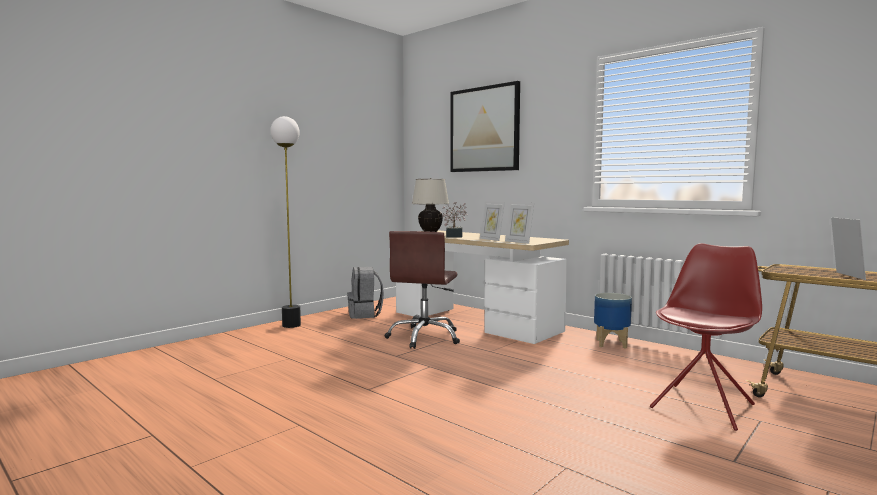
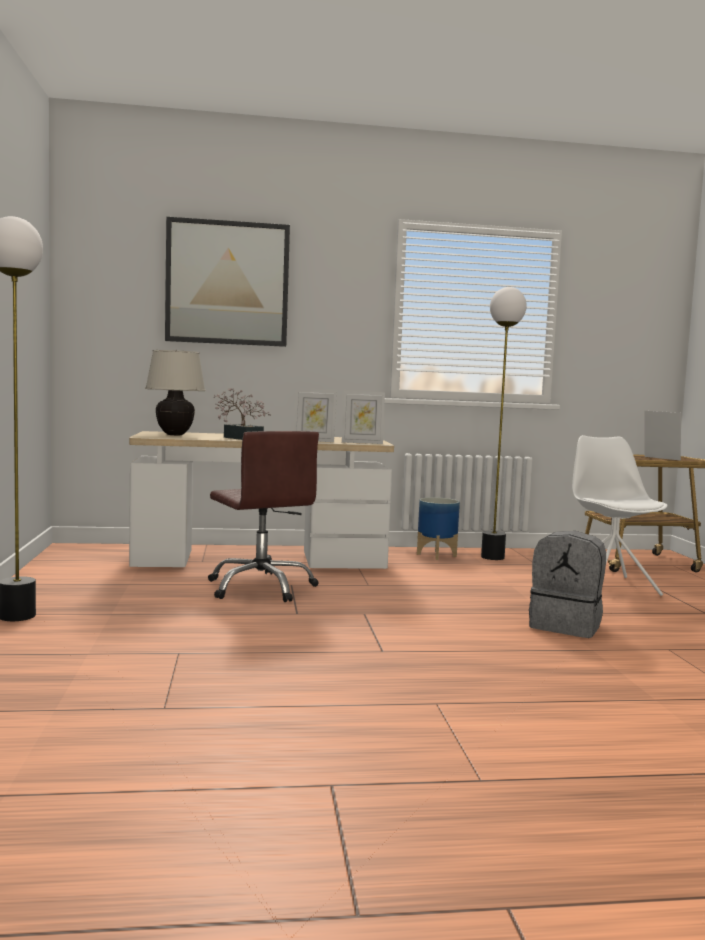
camera: 50 degrees left, 0 degrees up
grey backpack [347,267,384,319] -> grey backpack moved to [529,531,606,638]
red chair [650,243,762,431] -> white chair [572,435,668,596]
none -> floor lamp [481,287,527,560]

